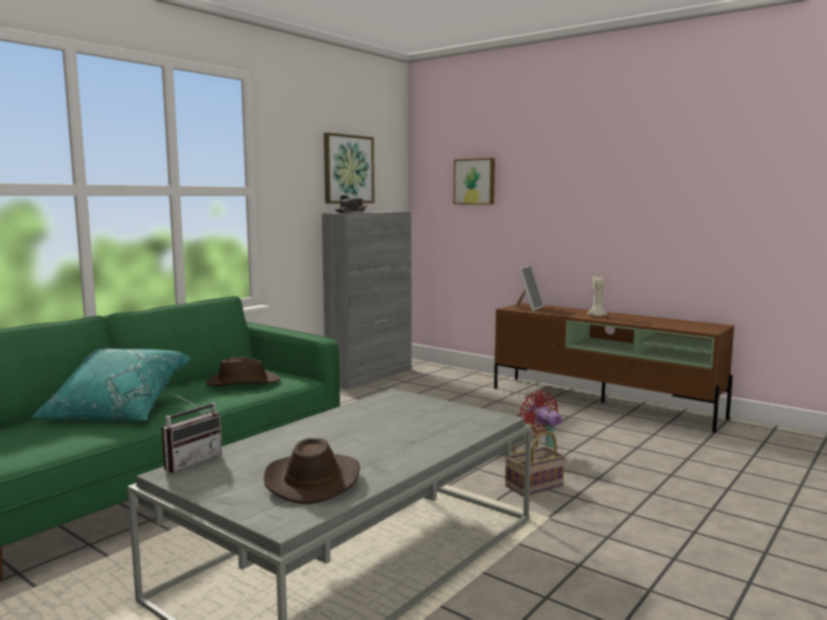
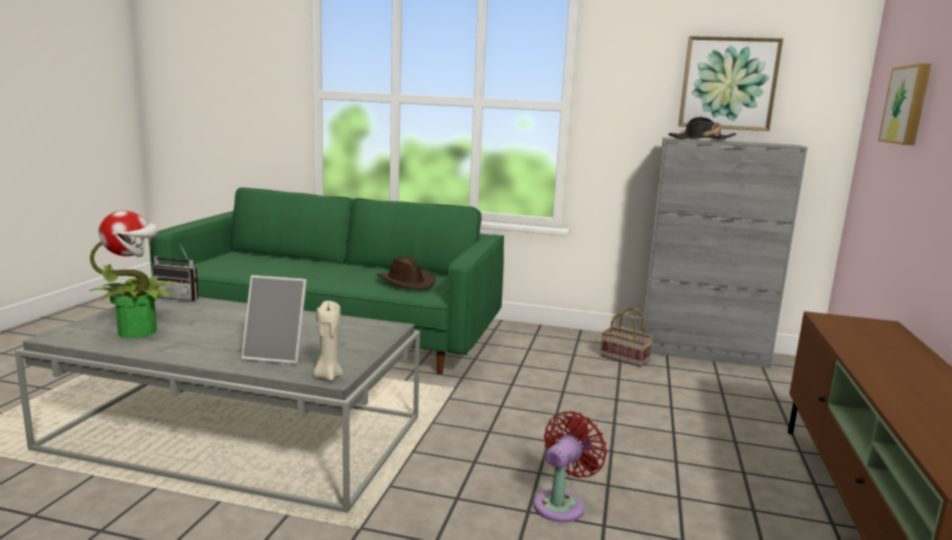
camera: 65 degrees right, 5 degrees up
turquoise pillow [31,349,191,422] -> none
brown hat [264,438,360,504] -> potted plant [89,211,178,338]
basket [505,423,565,496] -> basket moved to [600,307,653,367]
picture frame [514,265,544,311] -> picture frame moved to [241,275,307,364]
beige candle [587,275,608,317] -> beige candle moved to [313,301,343,381]

